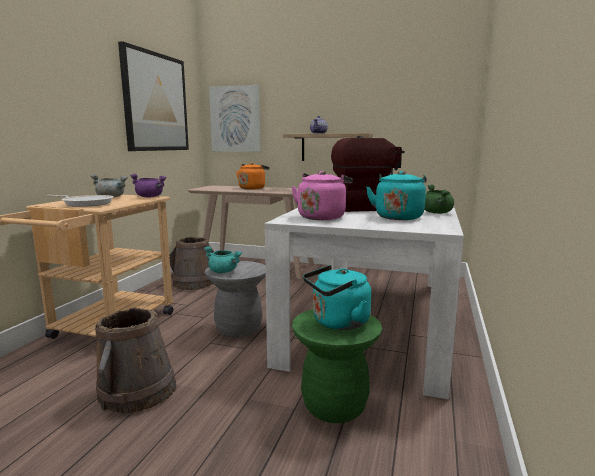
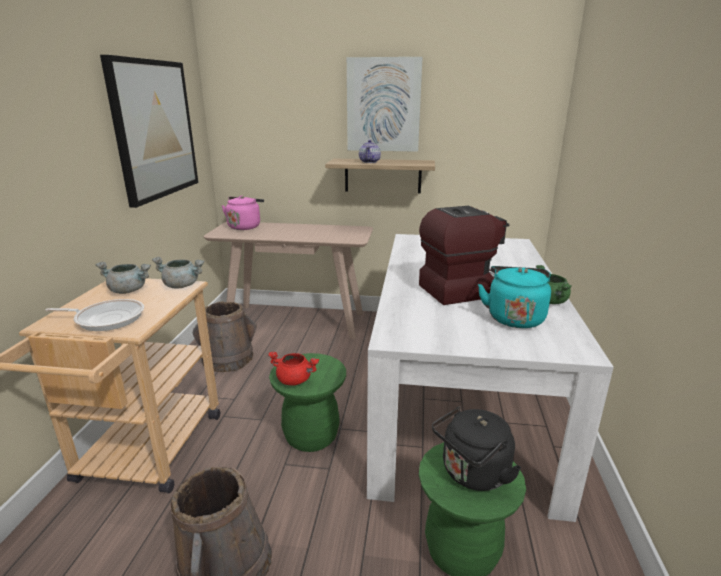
camera: 10 degrees left, 10 degrees up
purple cooking pot [130,174,167,198] -> grey cooking pot [152,257,204,289]
turquoise cooking pot [204,246,242,273] -> red cooking pot [268,351,319,385]
grey stool [205,261,266,338] -> green stool [269,353,346,452]
picture [209,85,260,152] -> picture moved to [347,57,423,152]
orange kettle [236,163,270,190] -> none
pink kettle [291,171,353,220] -> pink kettle moved to [222,196,264,230]
turquoise kettle [303,265,371,330] -> black kettle [432,406,521,491]

